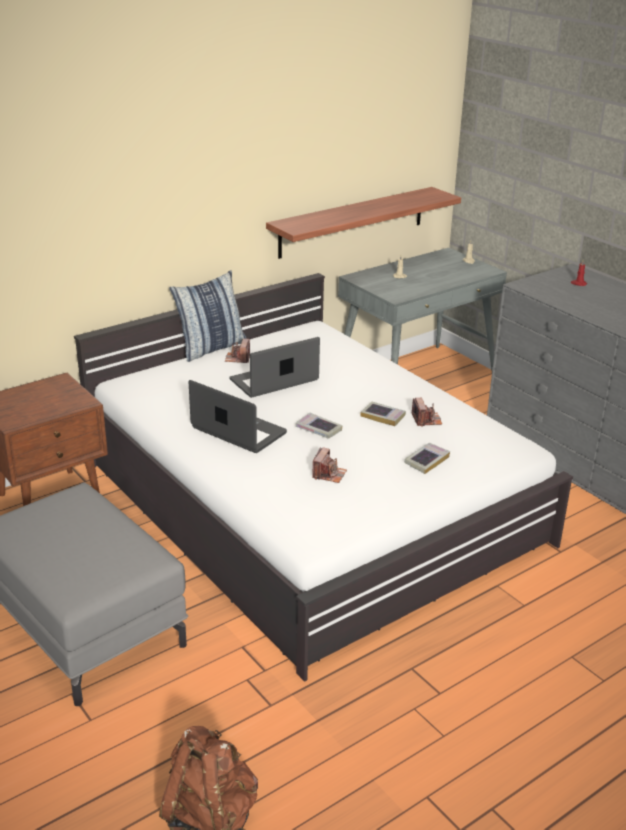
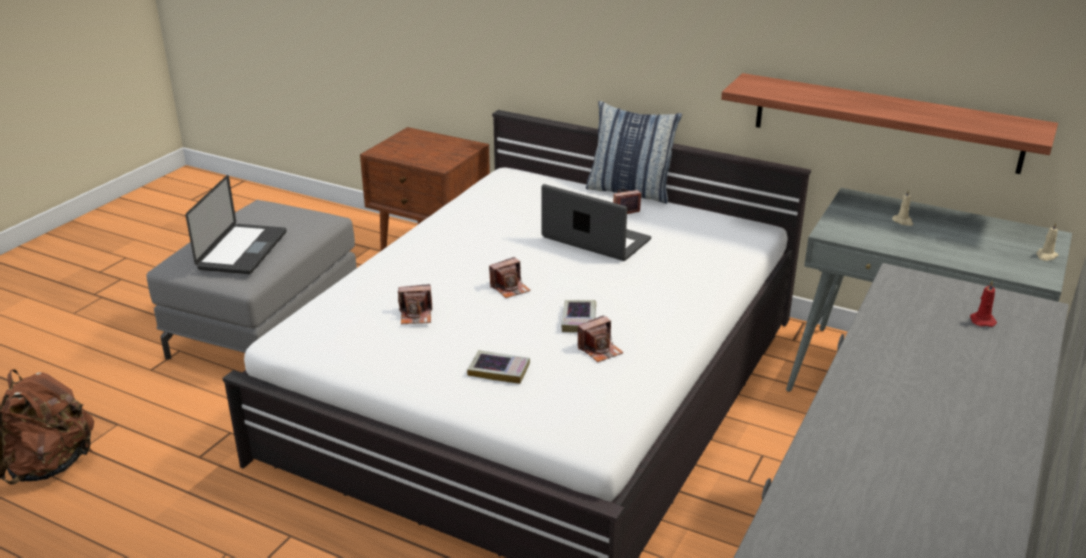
camera: 65 degrees right, 0 degrees up
laptop [189,380,287,453] -> laptop moved to [186,175,287,274]
book [296,413,342,439] -> camera [489,257,531,298]

